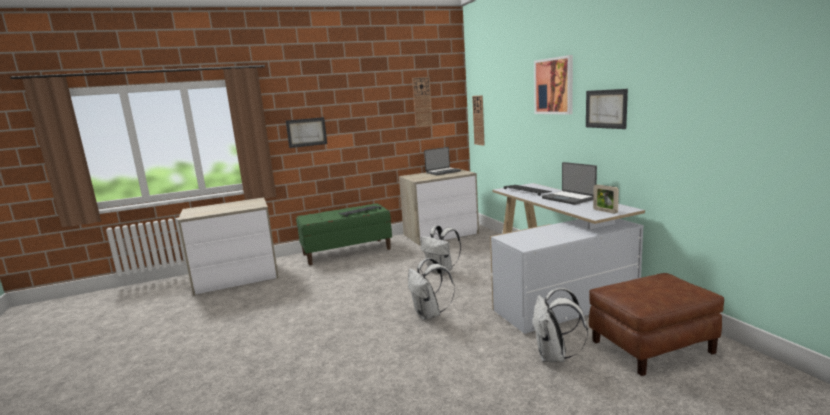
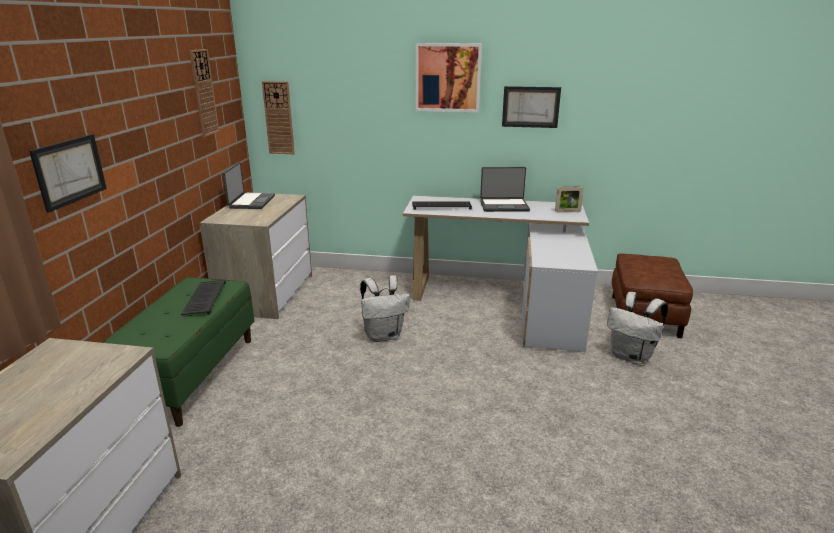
camera: 60 degrees left, 10 degrees up
white backpack [408,258,455,320] -> none

